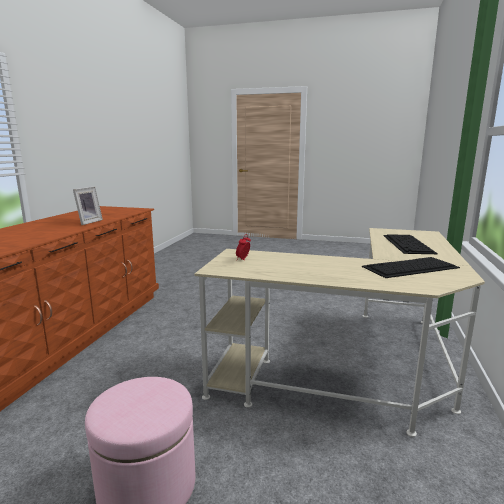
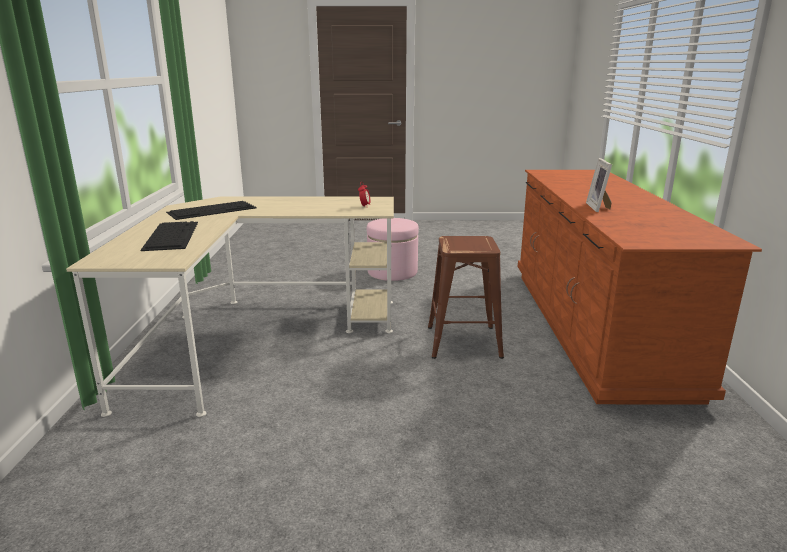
camera: 165 degrees right, 5 degrees up
none -> brown stool [428,236,504,359]

